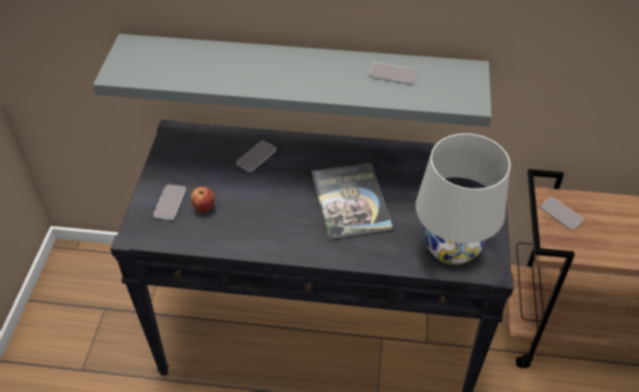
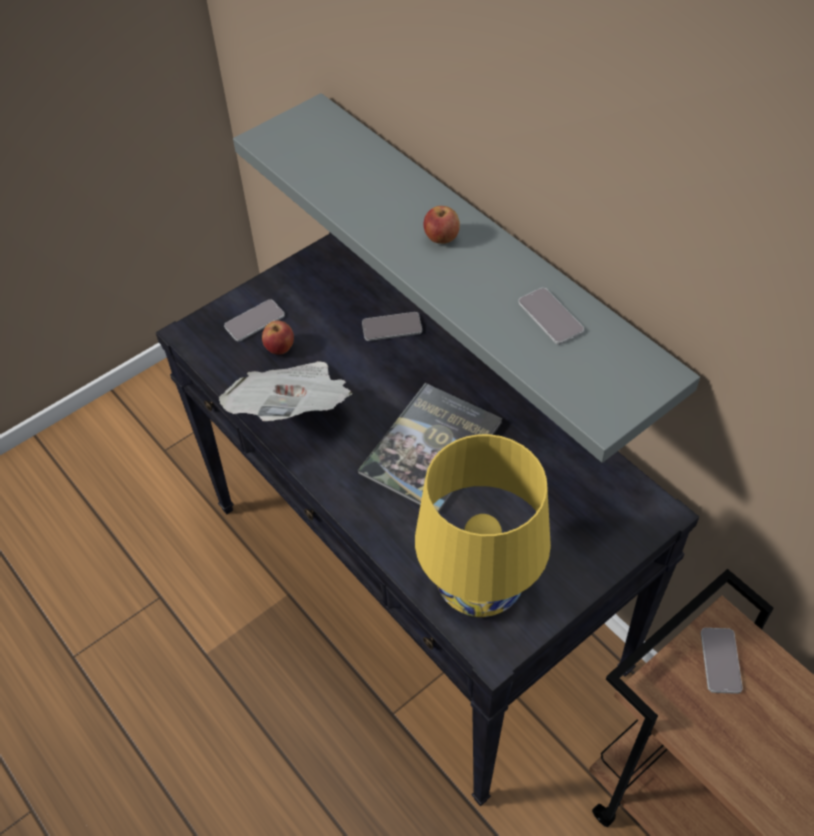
camera: 45 degrees right, 5 degrees up
white table lamp [416,133,511,265] -> yellow table lamp [415,434,551,617]
none -> newspaper [219,361,352,421]
none -> apple [423,206,460,244]

